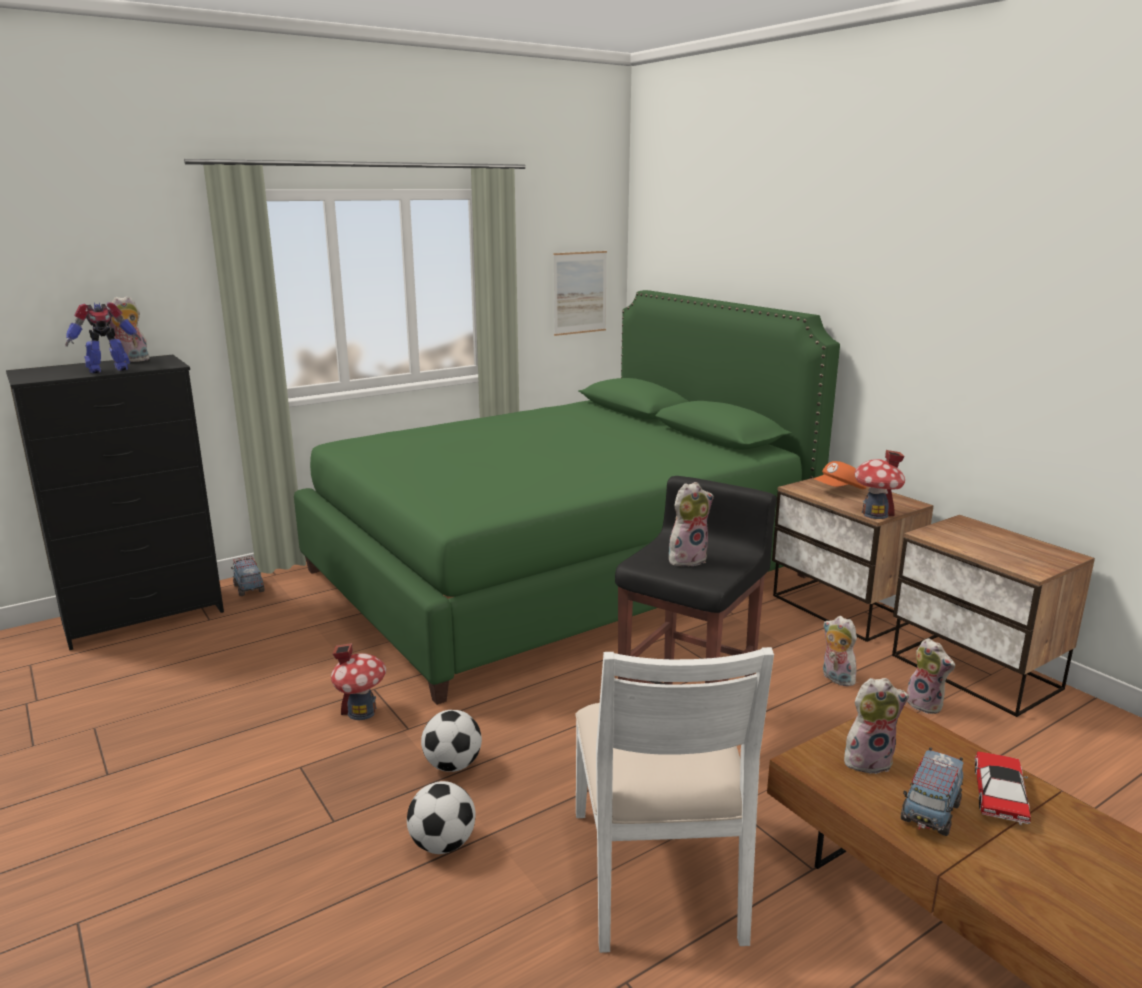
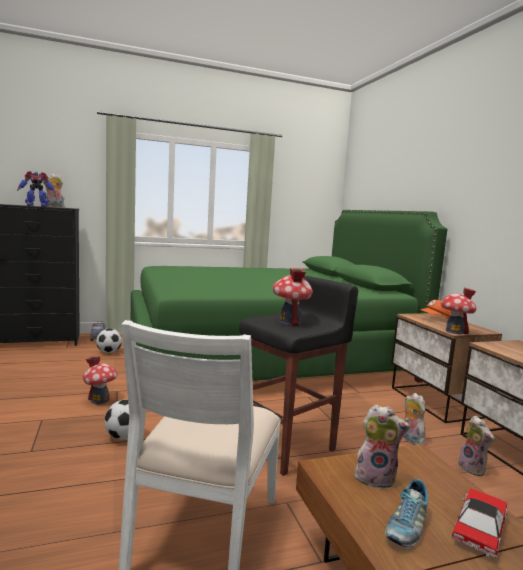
camera: 15 degrees right, 10 degrees down
football [407,781,476,854] -> football moved to [96,329,122,353]
picture [553,251,607,336] -> none
plush toy [669,482,714,566] -> toy house [272,268,313,326]
toy truck [901,747,964,836] -> shoe [385,479,428,547]

